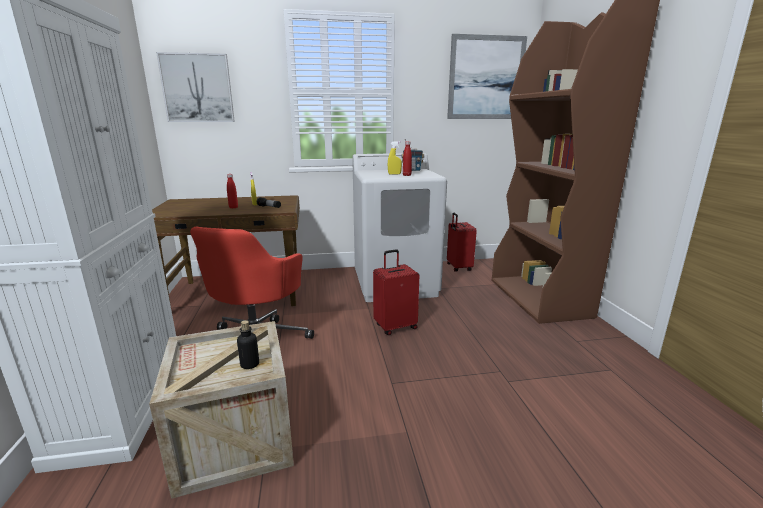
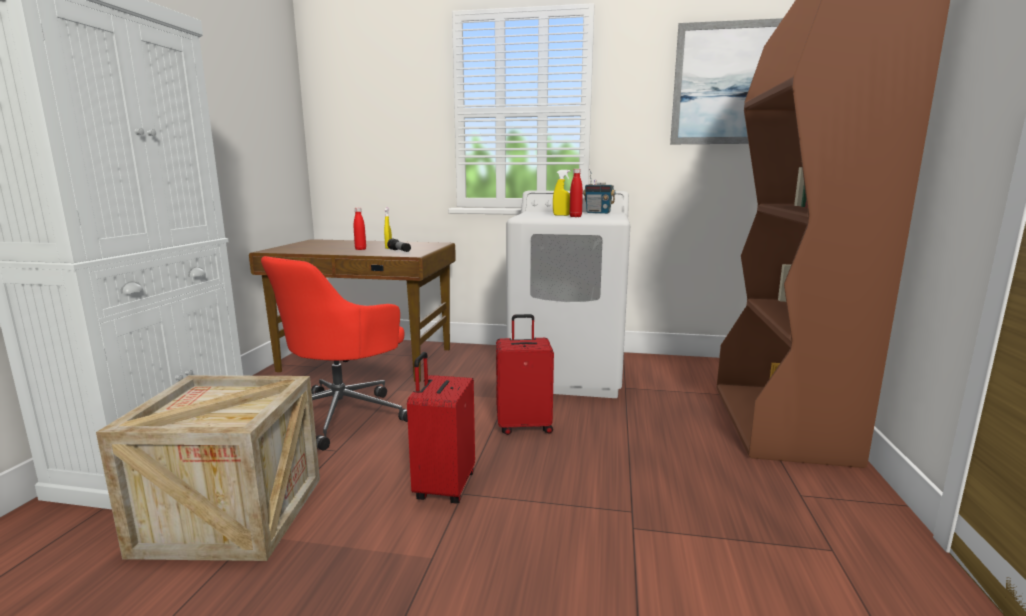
camera: 20 degrees right, 5 degrees down
picture [156,52,235,122] -> none
bottle [237,320,259,369] -> none
red suitcase [447,213,477,272] -> red suitcase moved to [407,352,475,503]

